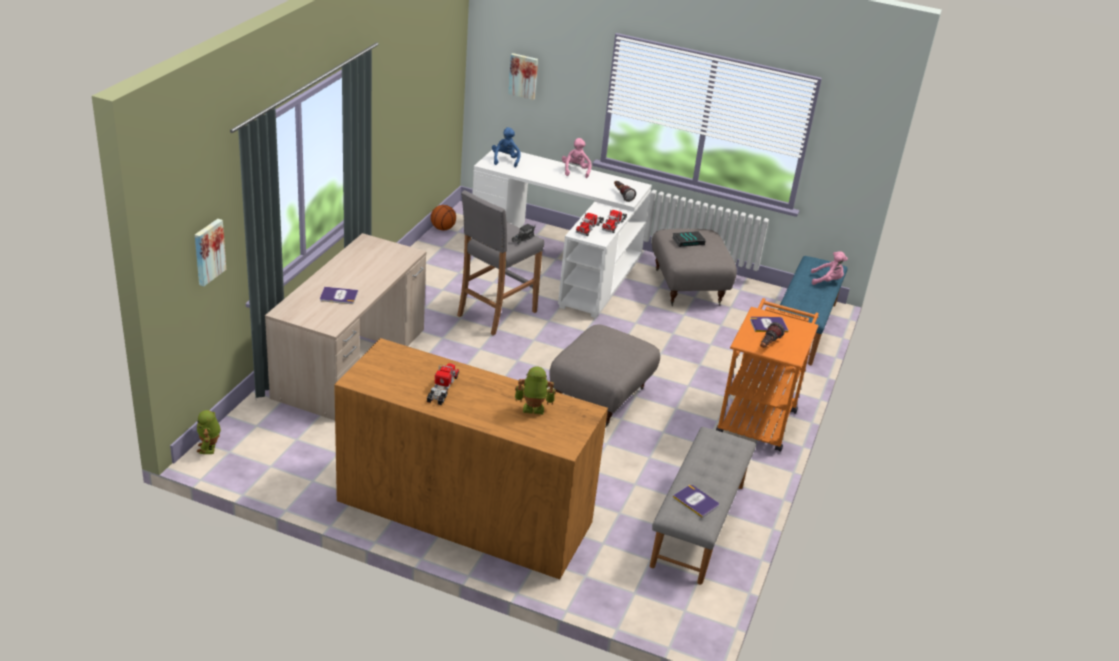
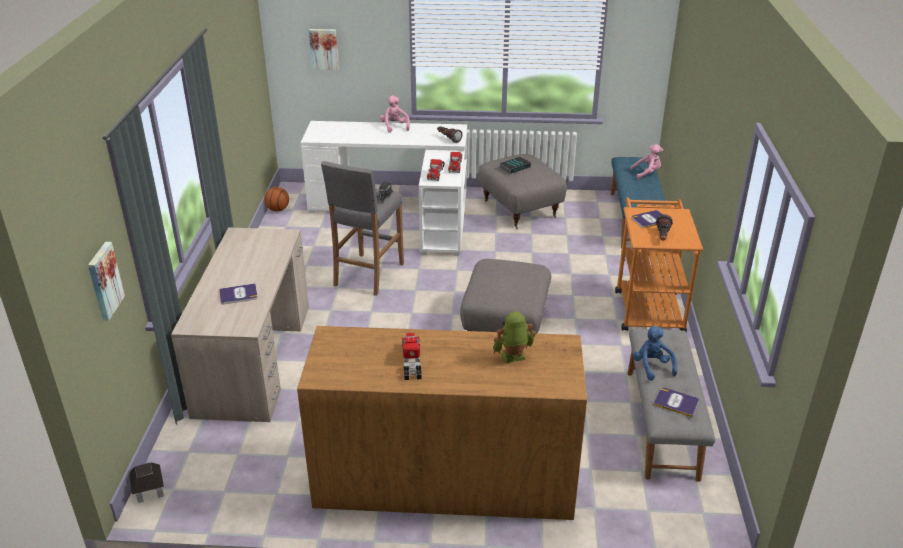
camera: 15 degrees left, 0 degrees up
toy robot [197,410,221,454] -> toy house [130,462,164,503]
blue plush toy [492,127,521,168] -> blue plush toy moved to [633,326,677,381]

